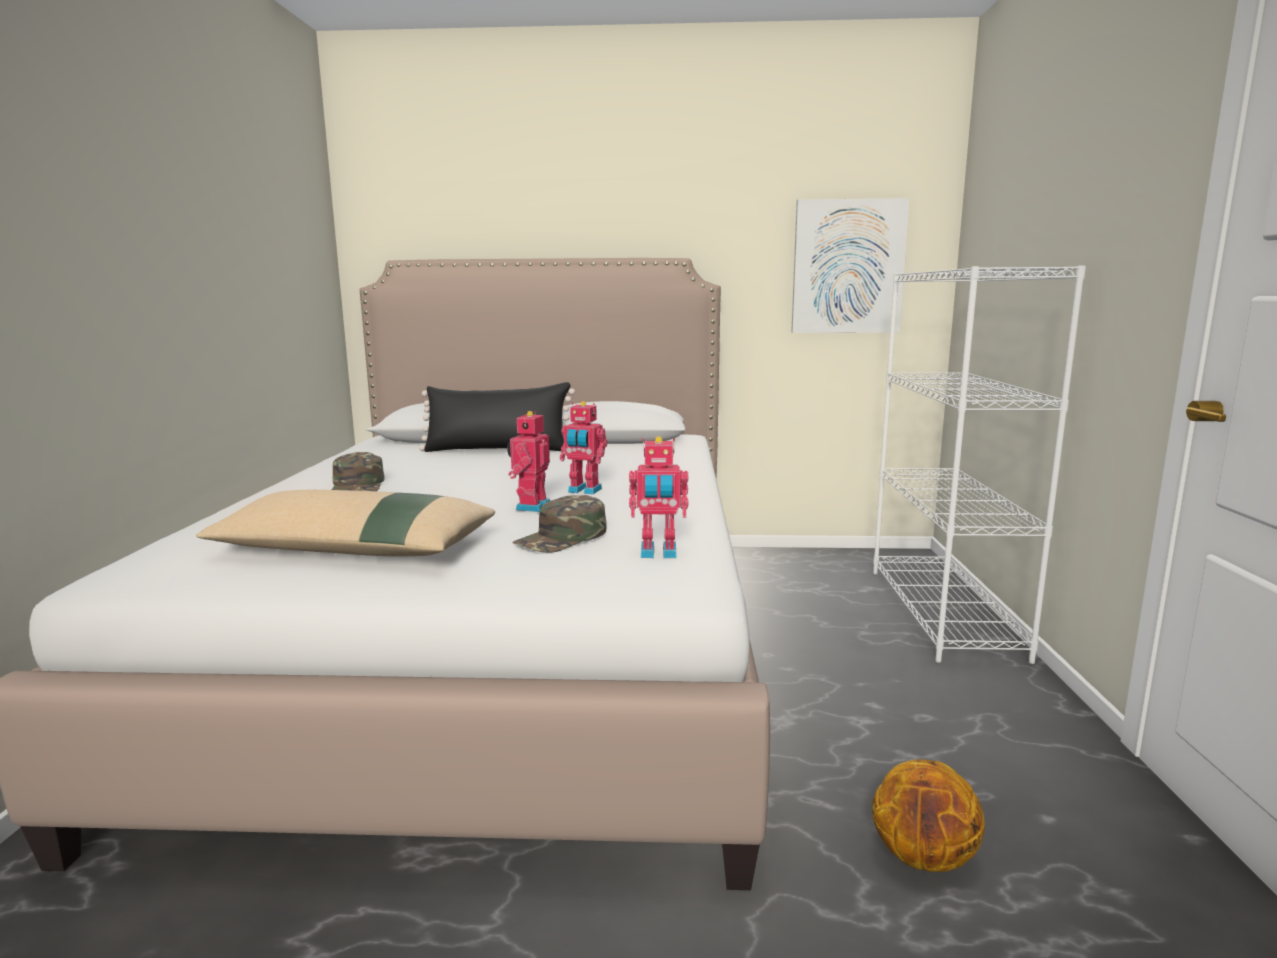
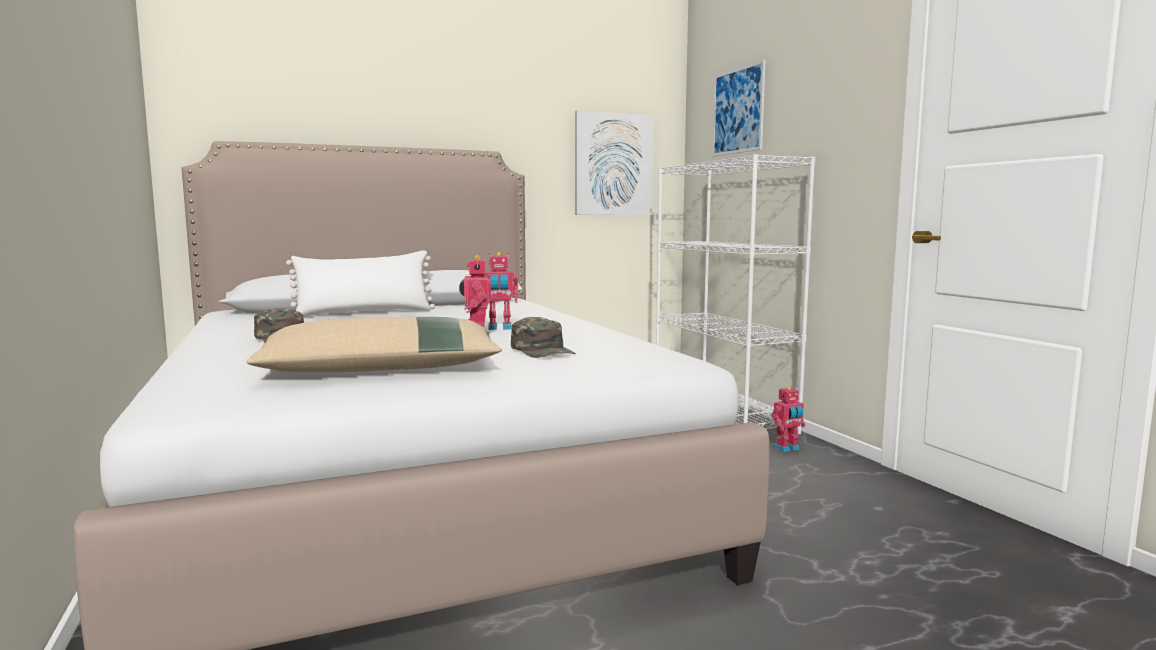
camera: 25 degrees left, 5 degrees down
black pillow [419,382,575,452] -> white pillow [286,250,435,317]
green cap [512,495,607,553] -> green cap turned 45 degrees counterclockwise [511,317,576,358]
toy robot [629,437,689,558] -> toy robot moved to [771,386,806,452]
basketball [872,759,985,872] -> none
none -> picture [712,60,766,156]

